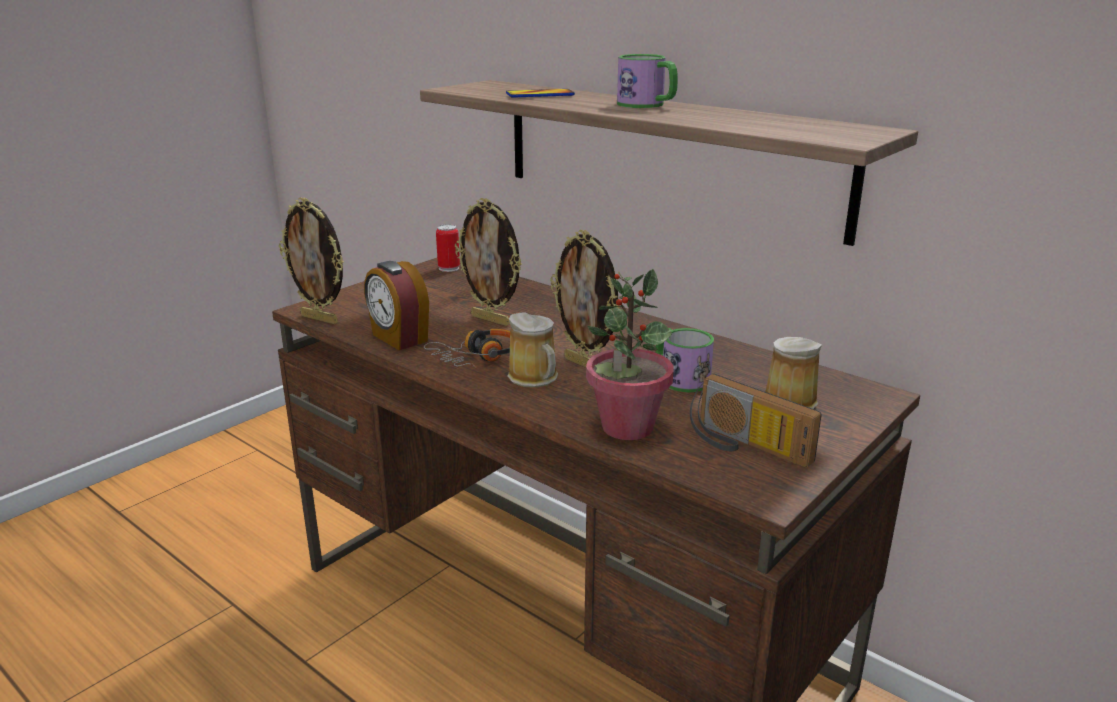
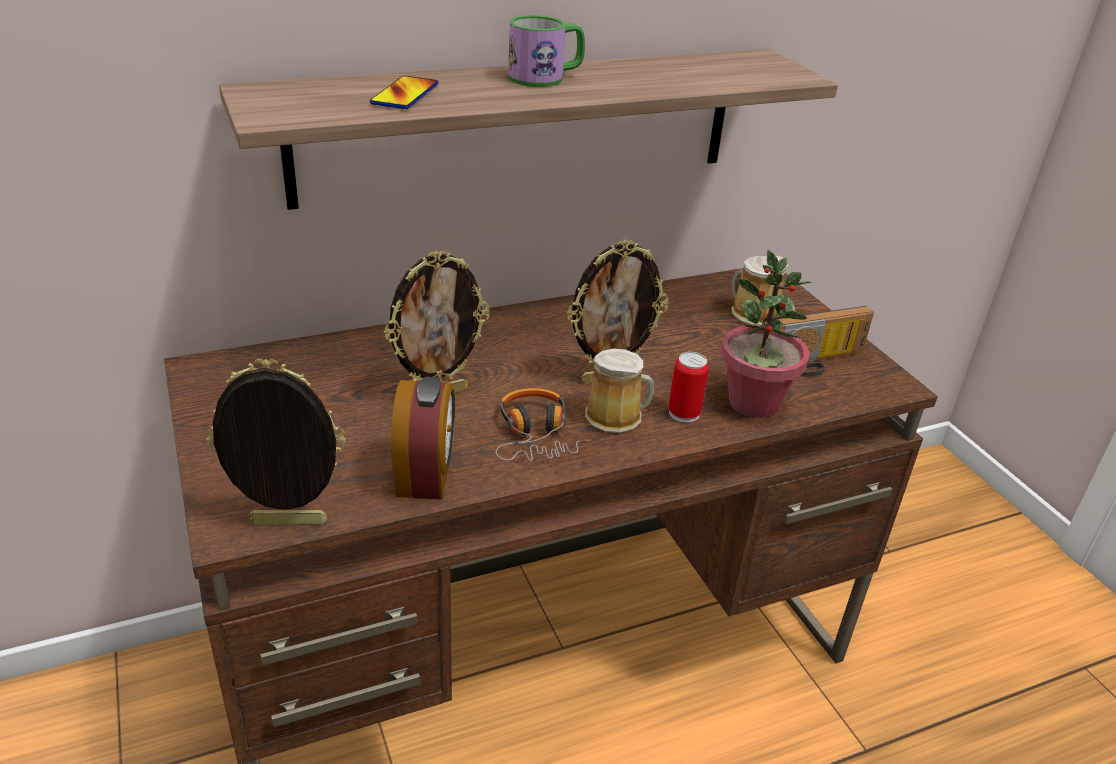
camera: 65 degrees left, 10 degrees up
picture frame [279,197,344,324] -> picture frame turned 150 degrees counterclockwise [206,359,346,525]
alarm clock [364,261,429,350] -> alarm clock turned 75 degrees counterclockwise [391,377,455,500]
can [436,224,460,272] -> can moved to [668,352,709,423]
mug [655,328,714,392] -> none

